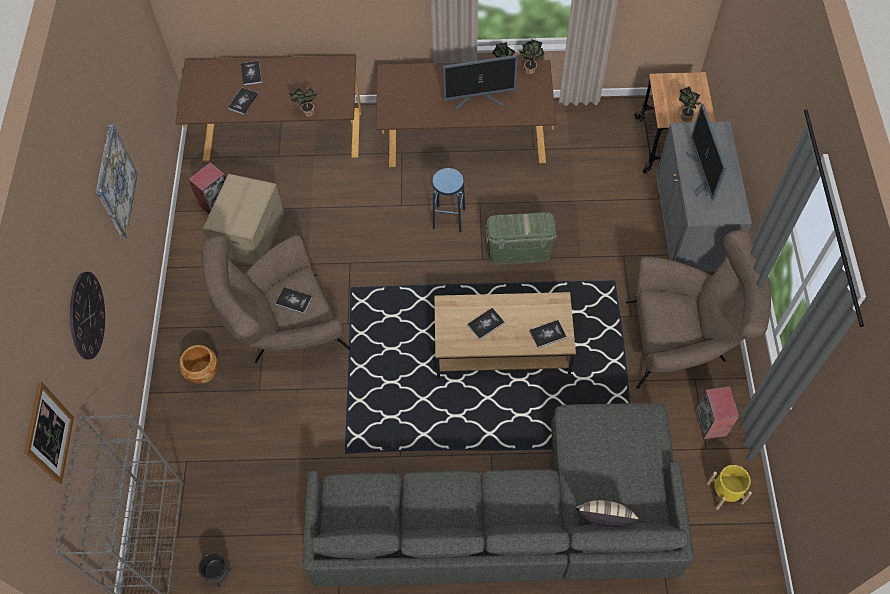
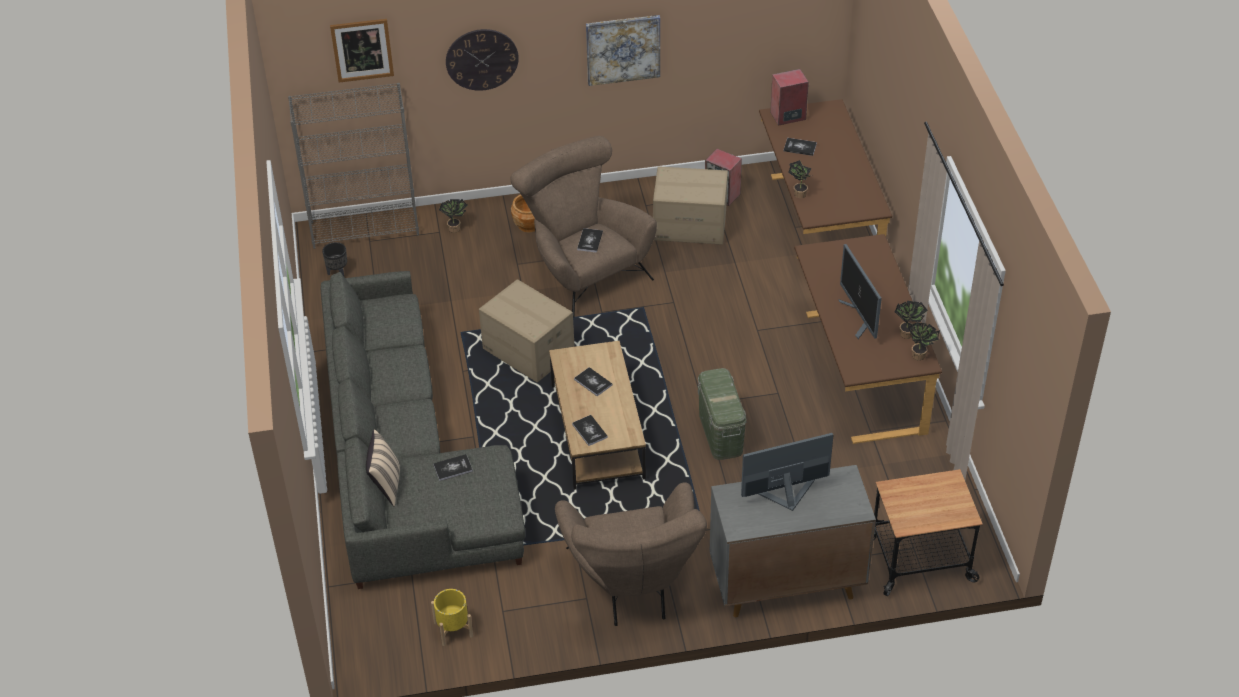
camera: 80 degrees right, 15 degrees down
book [241,61,262,86] -> book moved to [433,454,473,481]
blue stool [432,168,465,232] -> none
potted plant [679,86,701,122] -> potted plant moved to [439,199,468,233]
speaker [695,386,739,440] -> speaker moved to [770,69,809,126]
none -> cardboard box [479,279,575,382]

